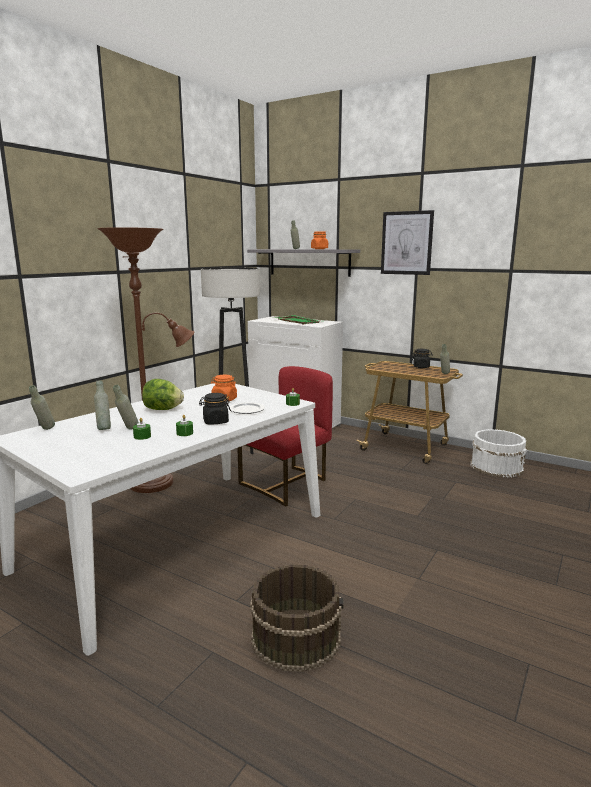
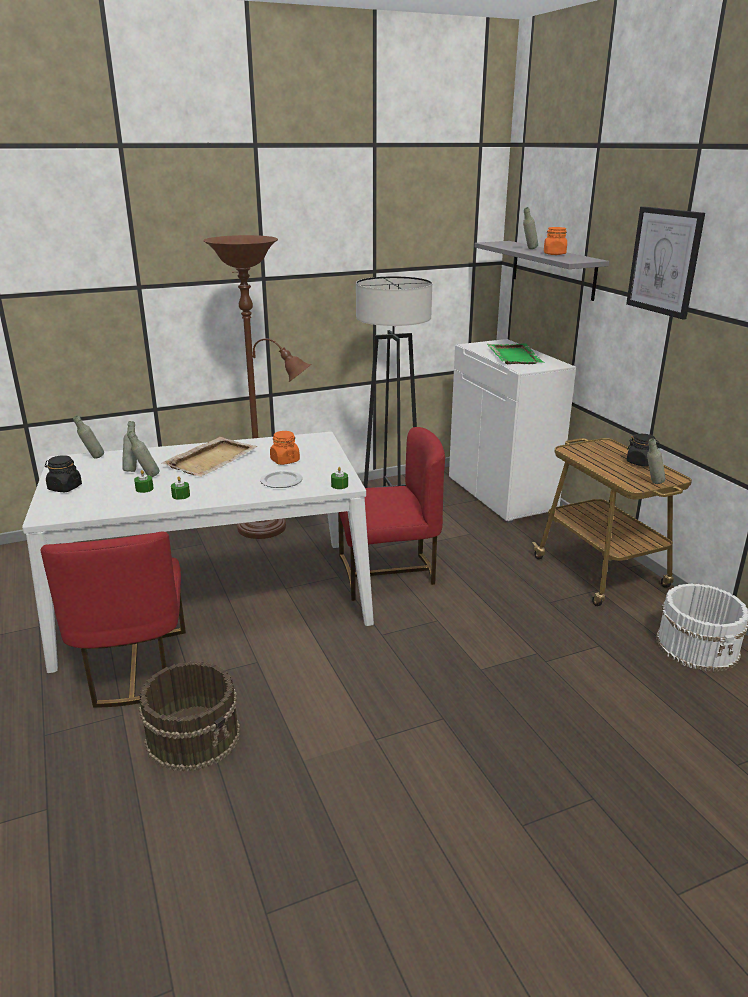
camera: 35 degrees right, 10 degrees up
lettuce [142,379,184,410] -> beige tray [162,437,258,477]
black jar [199,393,231,424] -> black jar moved to [45,455,82,492]
none -> red chair [41,531,186,708]

